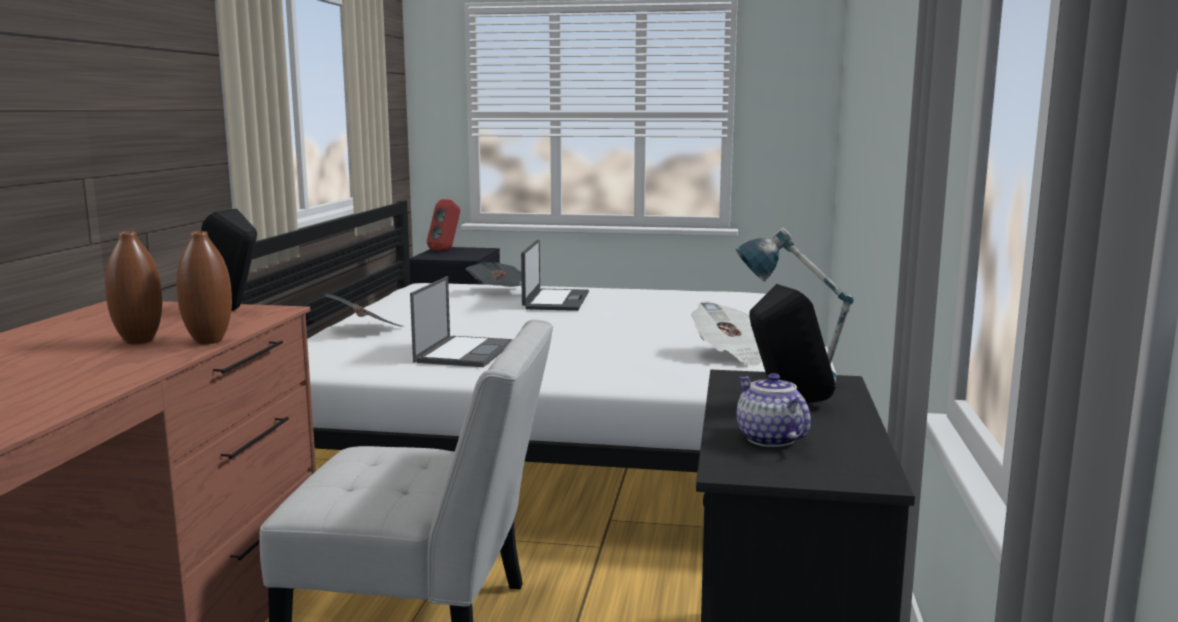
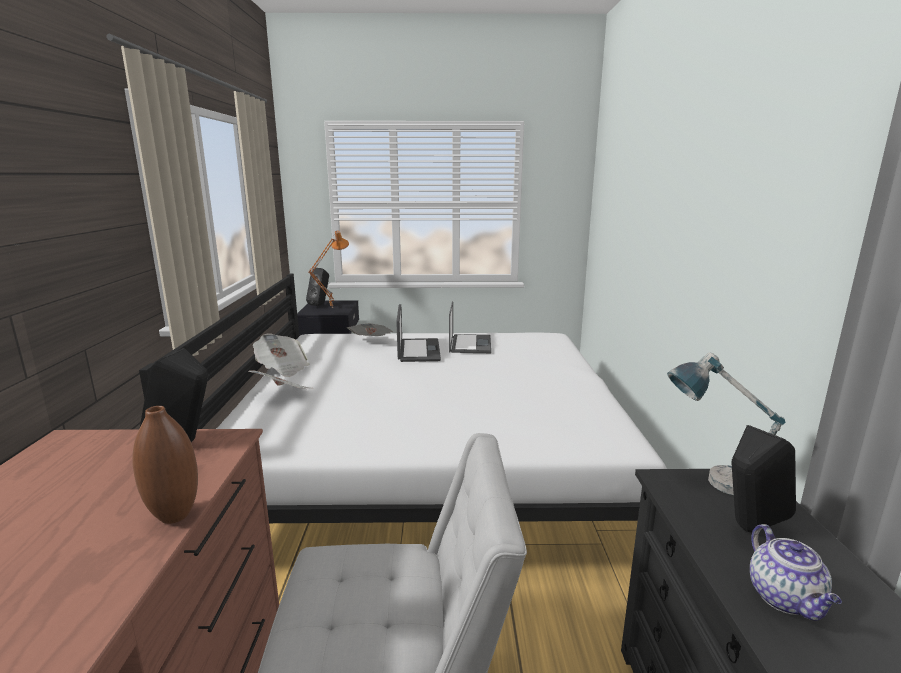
camera: 10 degrees left, 5 degrees up
brown vase [105,231,162,344] -> none
laptop [410,276,513,367] -> laptop moved to [449,301,491,353]
red speaker [427,199,460,251] -> black speaker [306,268,329,306]
newspaper [691,301,762,366] -> newspaper moved to [253,333,309,377]
teapot [737,373,811,447] -> teapot turned 150 degrees counterclockwise [750,524,842,621]
none -> orange table lamp [308,230,349,308]

